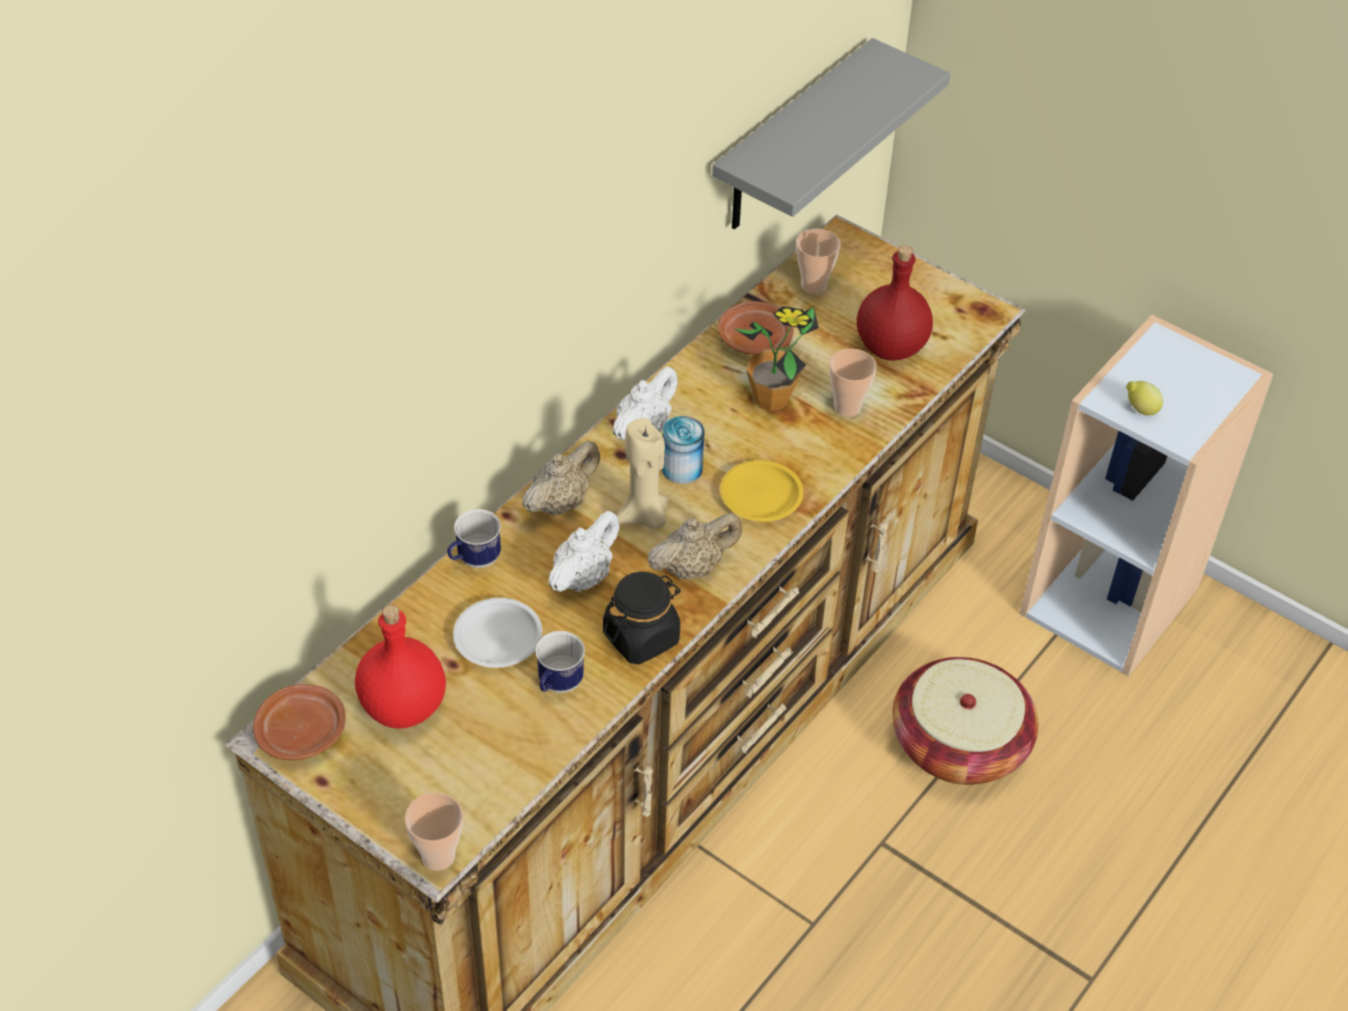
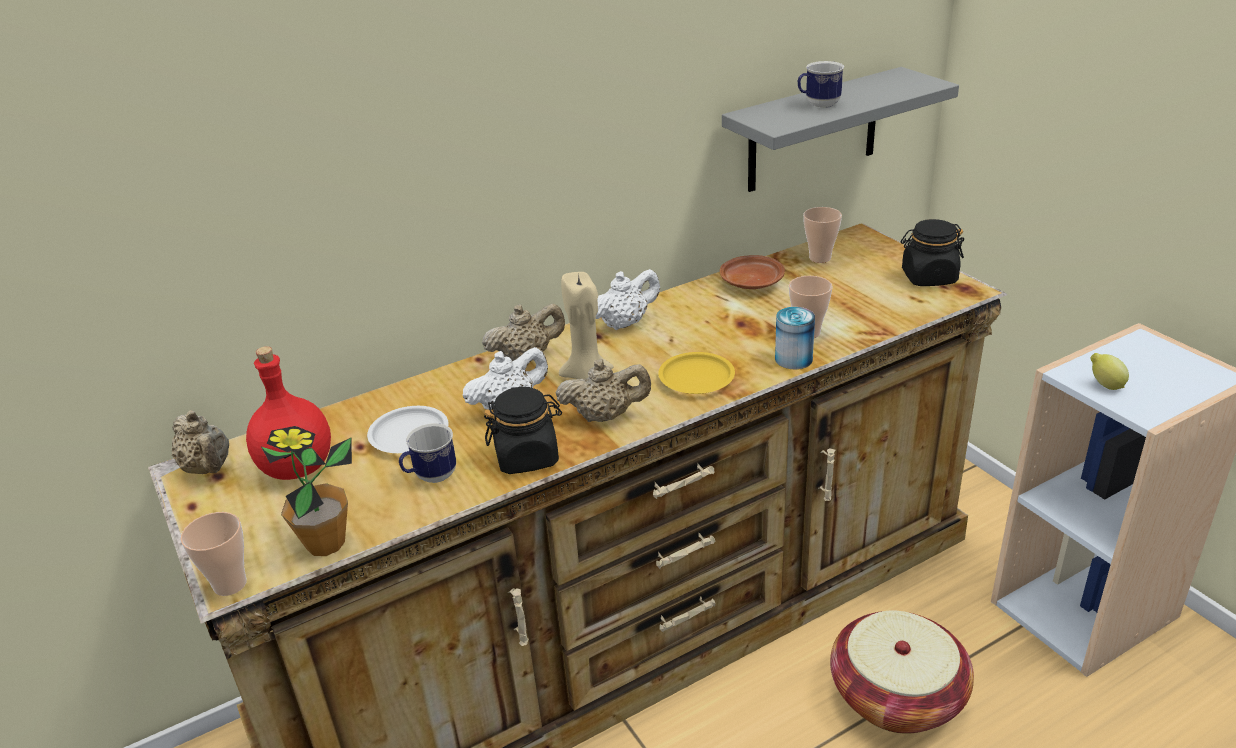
camera: 25 degrees right, 15 degrees down
brown plate [253,684,346,760] -> beige teapot [172,410,229,474]
mug [447,509,501,568] -> mug moved to [798,61,844,108]
can [662,416,704,484] -> can moved to [775,307,815,369]
potted plant [735,306,819,412] -> potted plant moved to [261,426,352,556]
red bottle [857,245,933,361] -> none
none -> black jar [901,219,964,286]

